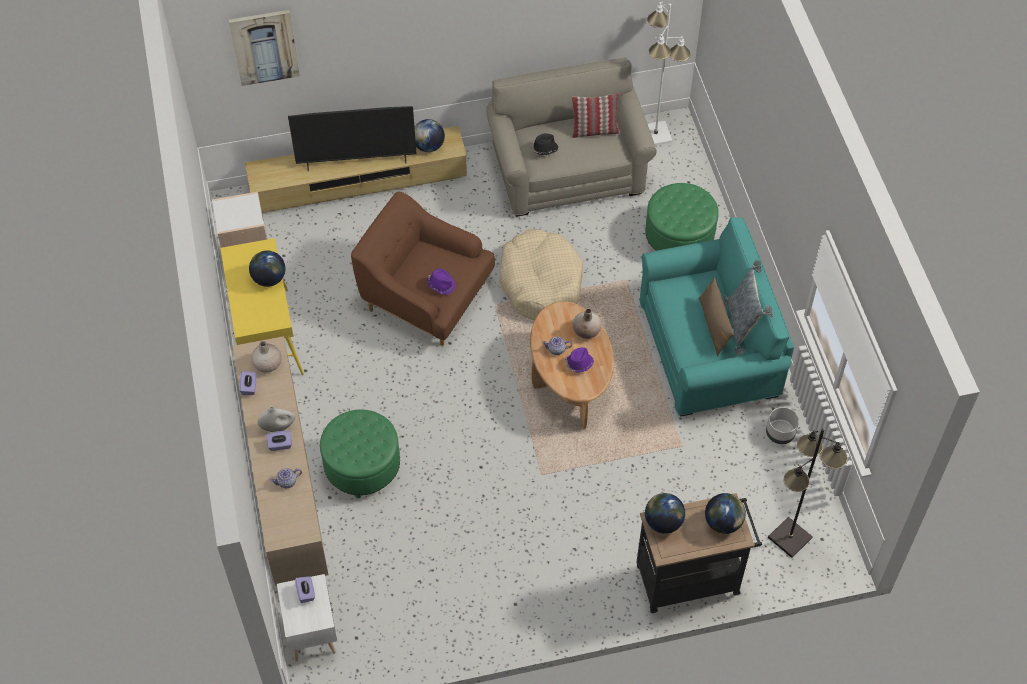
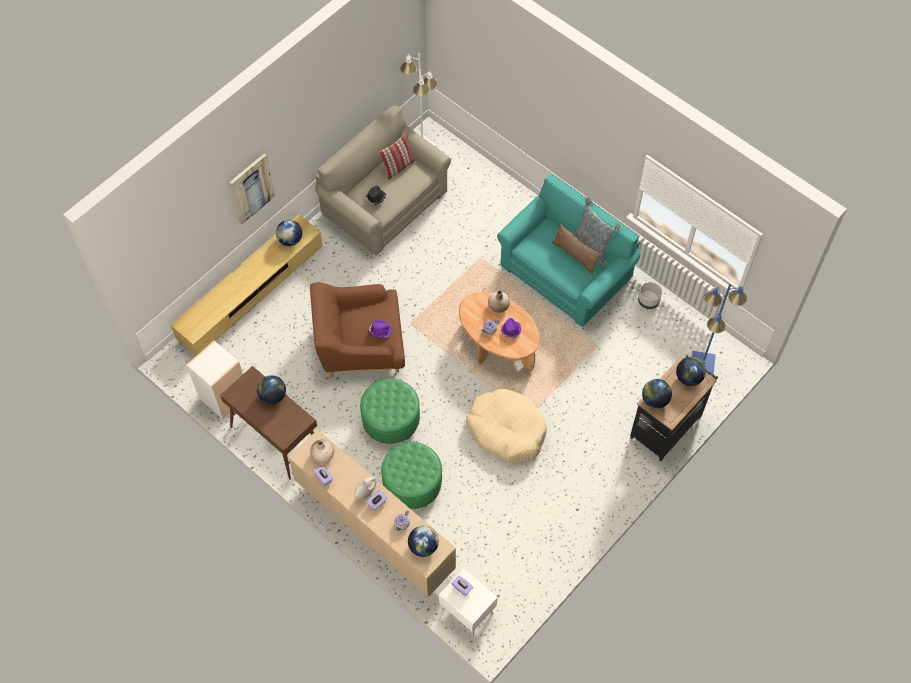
camera: 35 degrees left, 5 degrees up
yellow console table [220,238,304,375] -> brown console table [220,366,317,480]
picture [229,10,300,86] -> picture moved to [229,154,275,224]
television [288,106,417,171] -> none
beige dog bed [499,229,583,320] -> beige dog bed moved to [466,389,547,463]
green ottoman [645,183,719,251] -> green ottoman moved to [360,379,420,444]
black floor lamp [768,428,848,558] -> blue floor lamp [692,283,747,375]
none -> globe [408,526,439,557]

